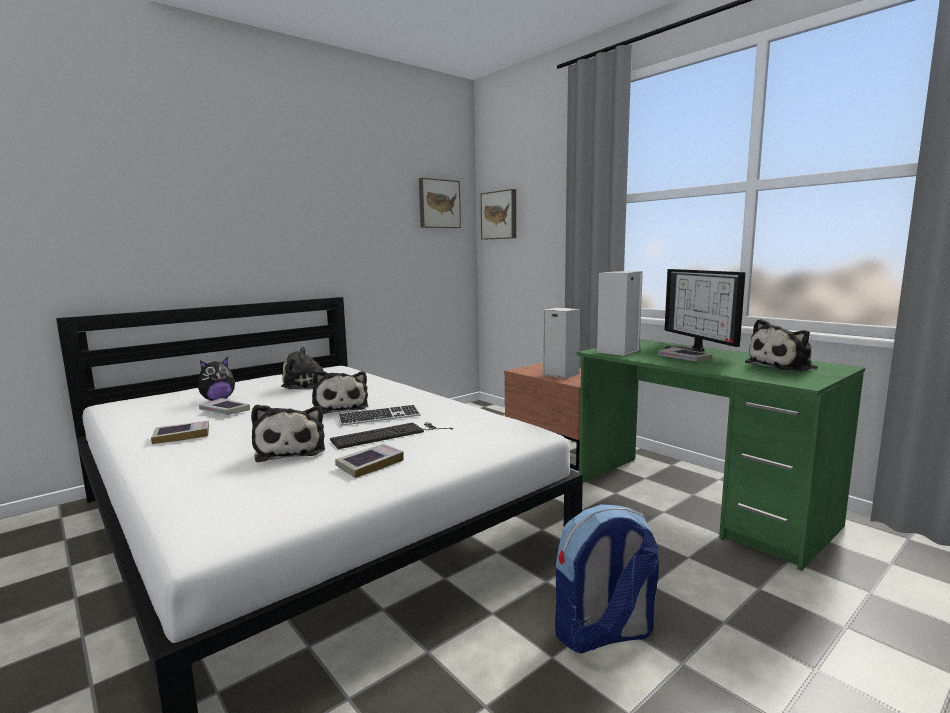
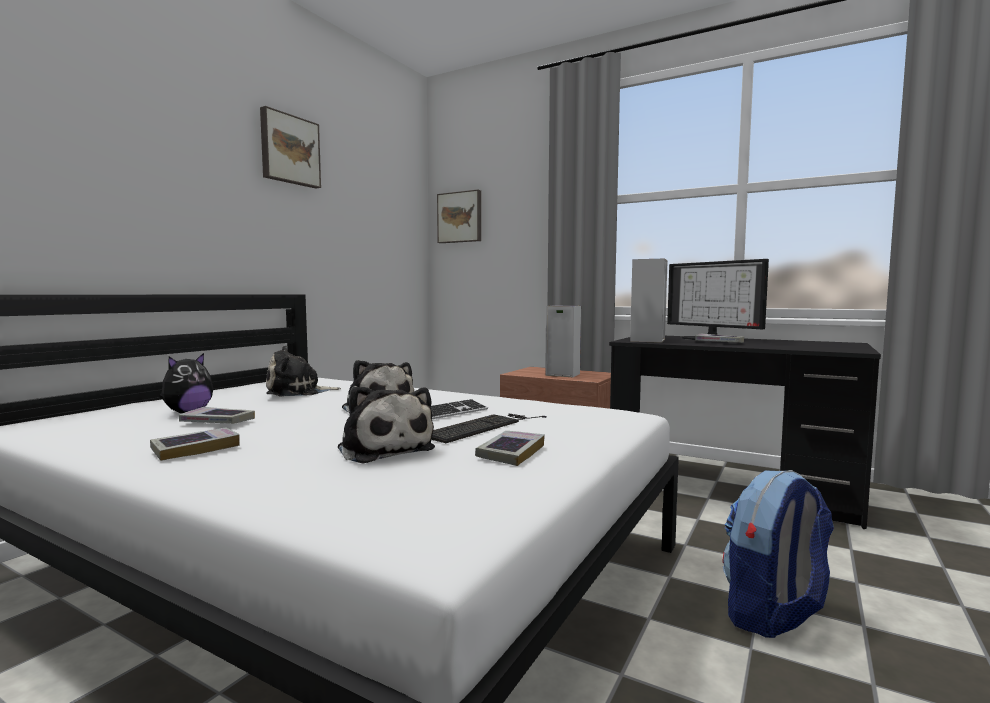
camera: 20 degrees left, 5 degrees down
picture [419,178,461,228] -> picture moved to [260,106,321,189]
green desk [577,339,865,571] -> black desk [609,336,881,529]
plush toy [745,319,818,372] -> none

